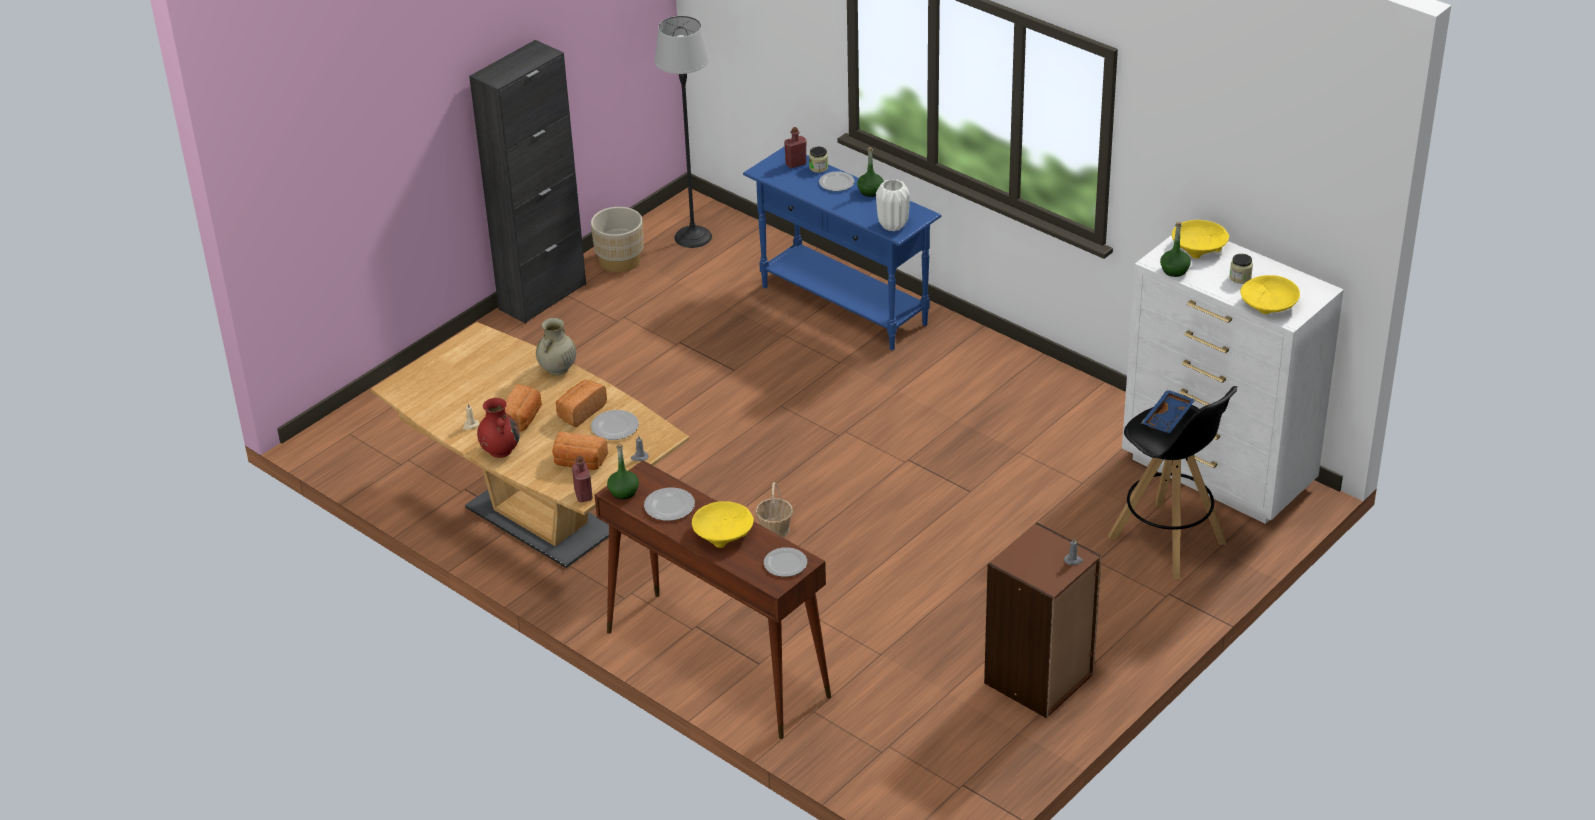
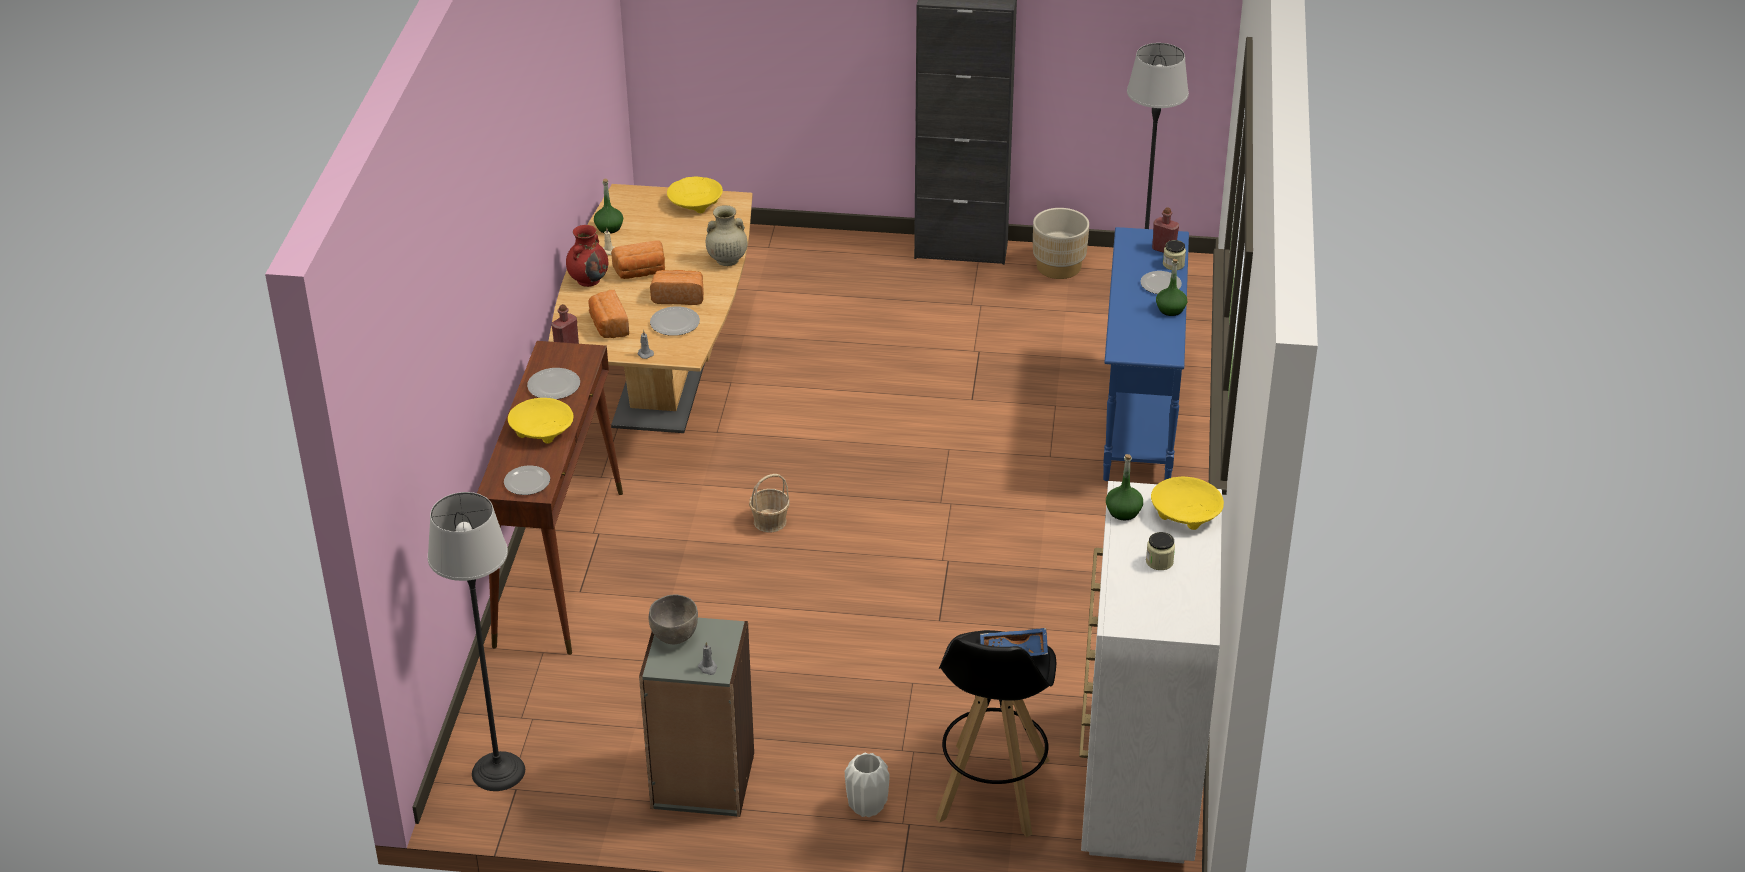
camera: 55 degrees right, 0 degrees up
green bottle [607,443,639,499] -> green bottle moved to [594,178,623,234]
white vase [876,179,910,231] -> white vase moved to [845,752,890,817]
brown bookcase [984,522,1102,718] -> grey bookcase [639,618,754,817]
yellow bowl [1240,275,1300,314] -> yellow bowl moved to [667,177,723,213]
none -> floor lamp [428,492,525,791]
none -> grey bowl [649,595,698,644]

